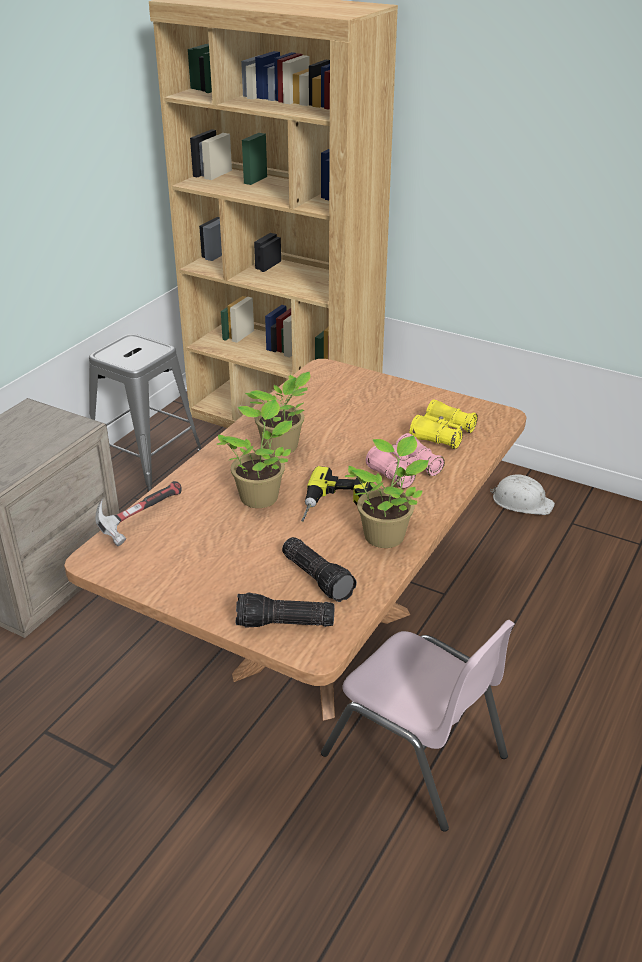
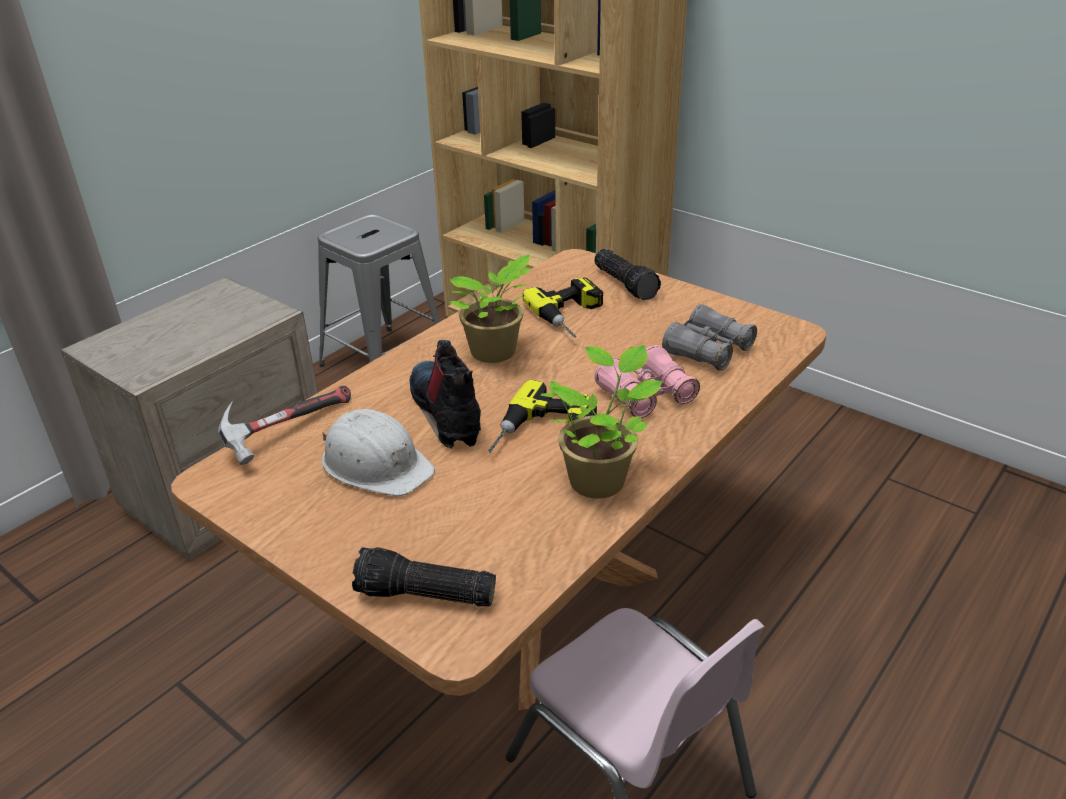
camera: 10 degrees right, 0 degrees up
potted plant [217,399,292,508] -> boot [410,340,481,449]
flashlight [282,537,357,602] -> flashlight moved to [595,249,661,300]
yellow binoculars [410,400,478,449] -> grey binoculars [662,304,757,371]
white hard hat [490,474,555,515] -> white hard hat moved to [322,409,435,496]
none -> power drill [523,278,603,338]

